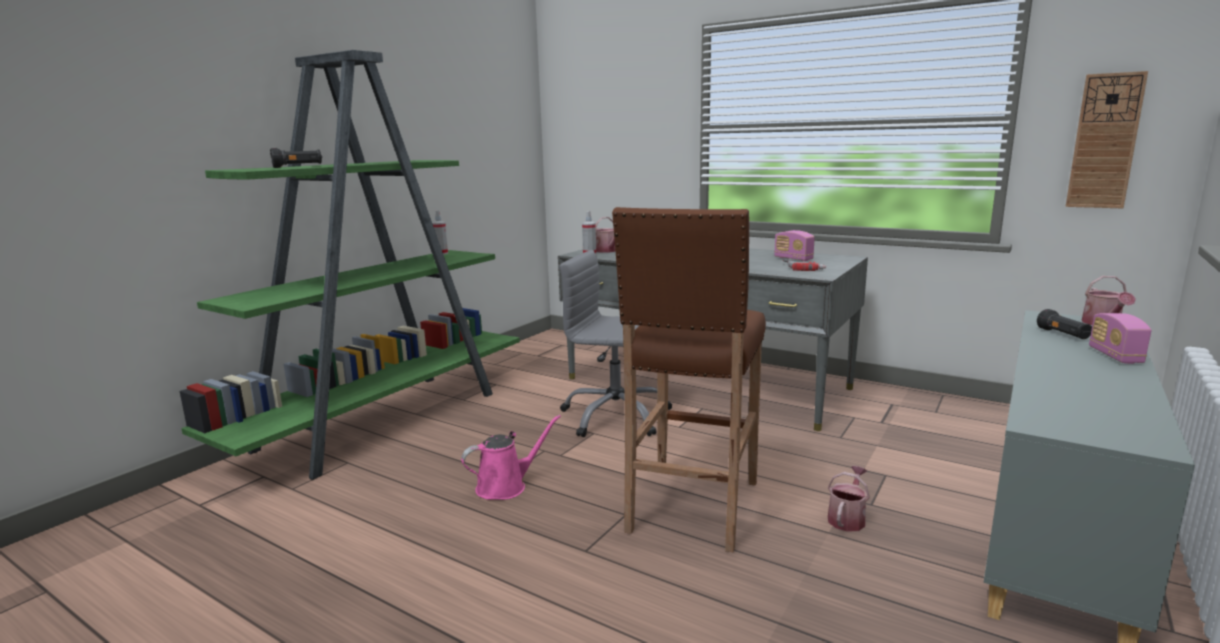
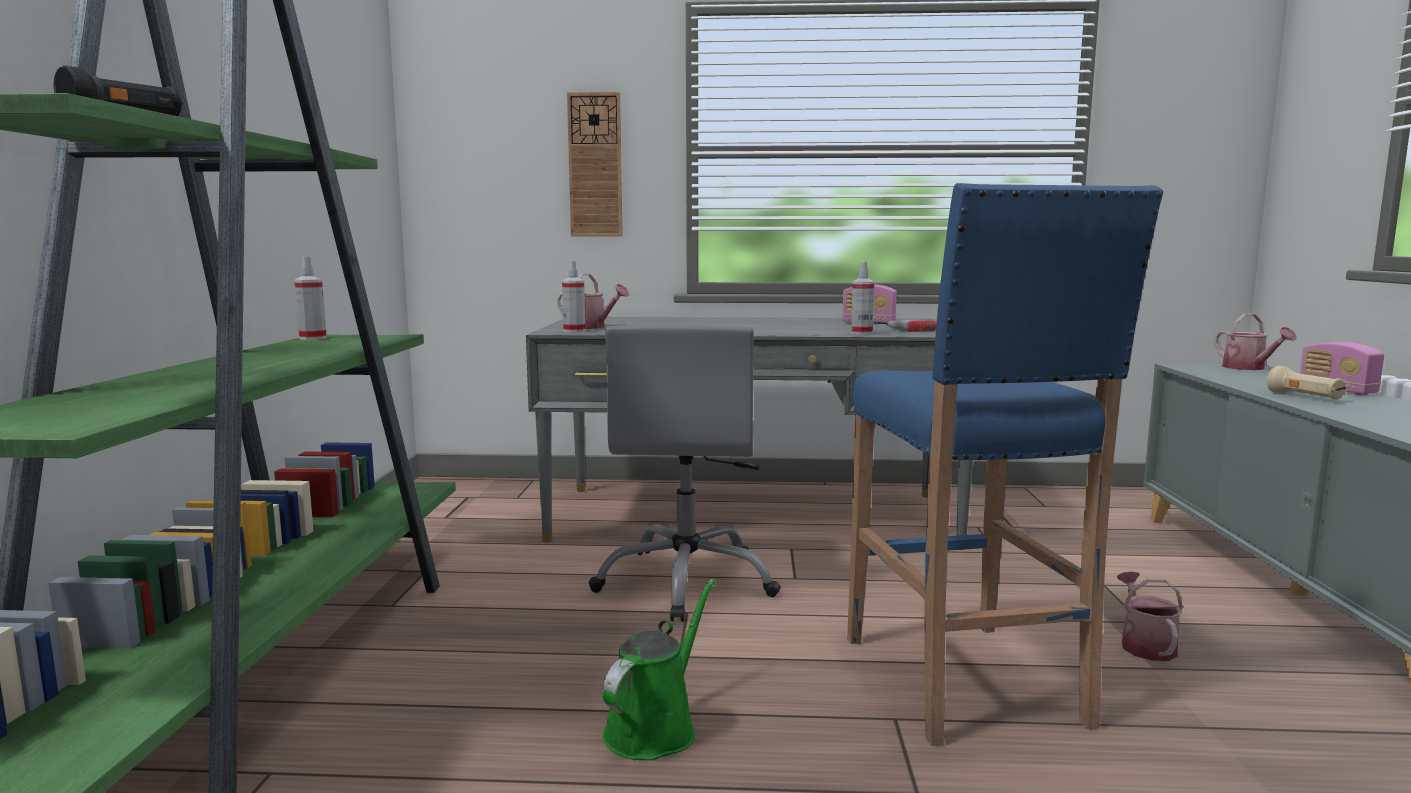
camera: 30 degrees left, 5 degrees down
pink watering can [461,415,561,500] -> green watering can [602,579,715,760]
grey office chair [560,250,672,437] -> grey office chair turned 75 degrees counterclockwise [589,325,781,622]
brown stool [612,207,766,552] -> blue stool [847,183,1163,746]
black flashlight [1037,309,1092,339] -> none
wall clock [1066,71,1148,208] -> wall clock moved to [567,92,623,236]
none -> spray bottle [851,261,875,335]
none -> beige flashlight [1266,366,1347,400]

